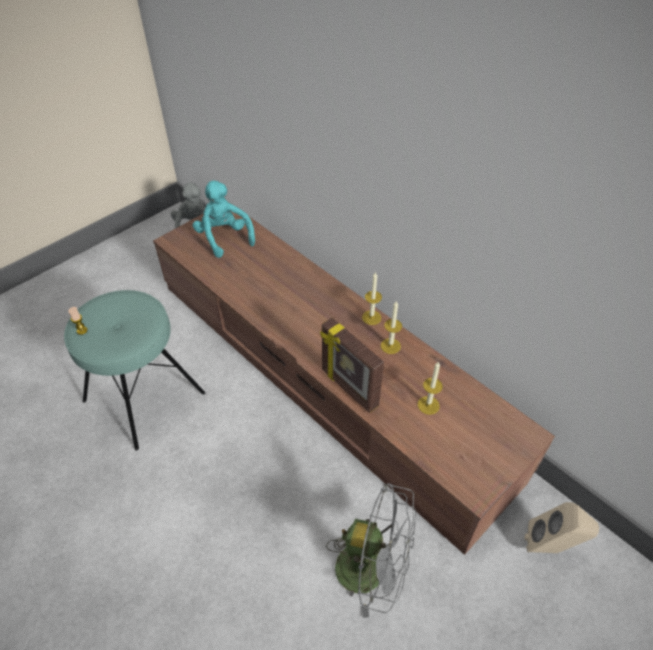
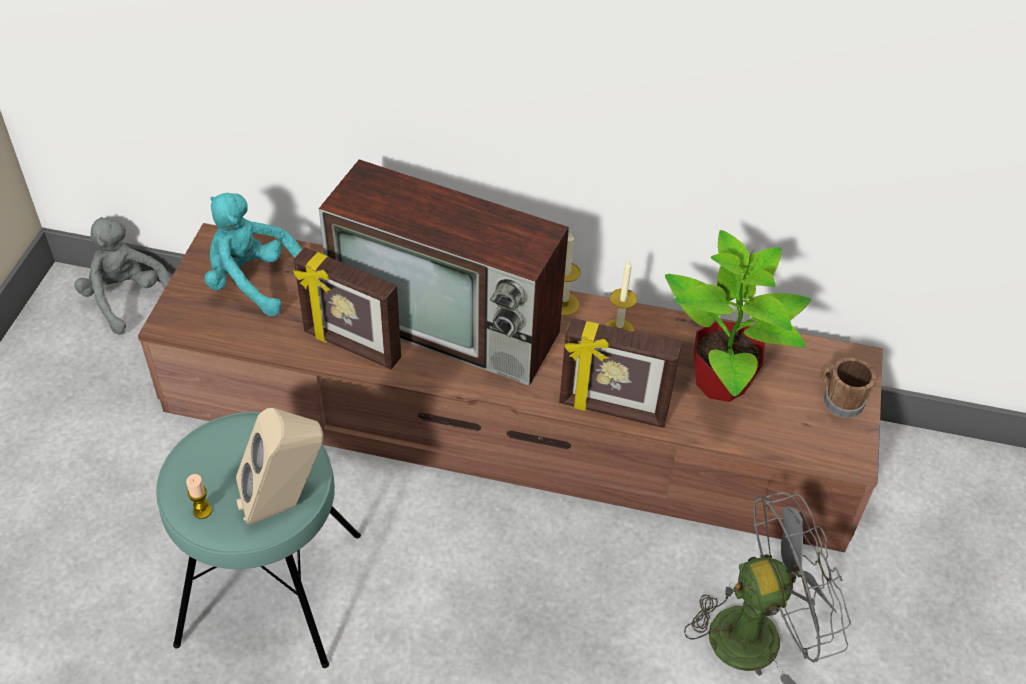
camera: 35 degrees left, 0 degrees up
candle [418,362,443,415] -> potted plant [665,230,811,402]
beige speaker [525,502,599,553] -> beige speaker moved to [236,408,324,526]
none -> picture frame [293,247,401,369]
none -> television [319,160,569,386]
none -> brown mug [820,357,876,418]

